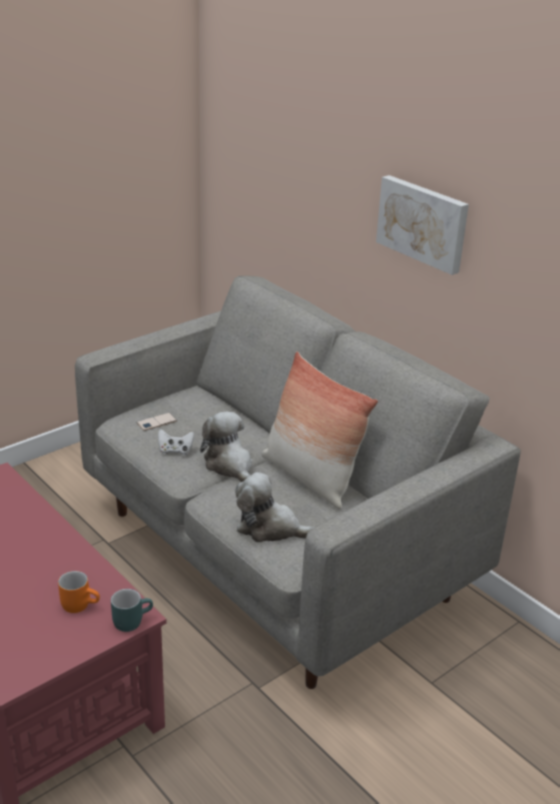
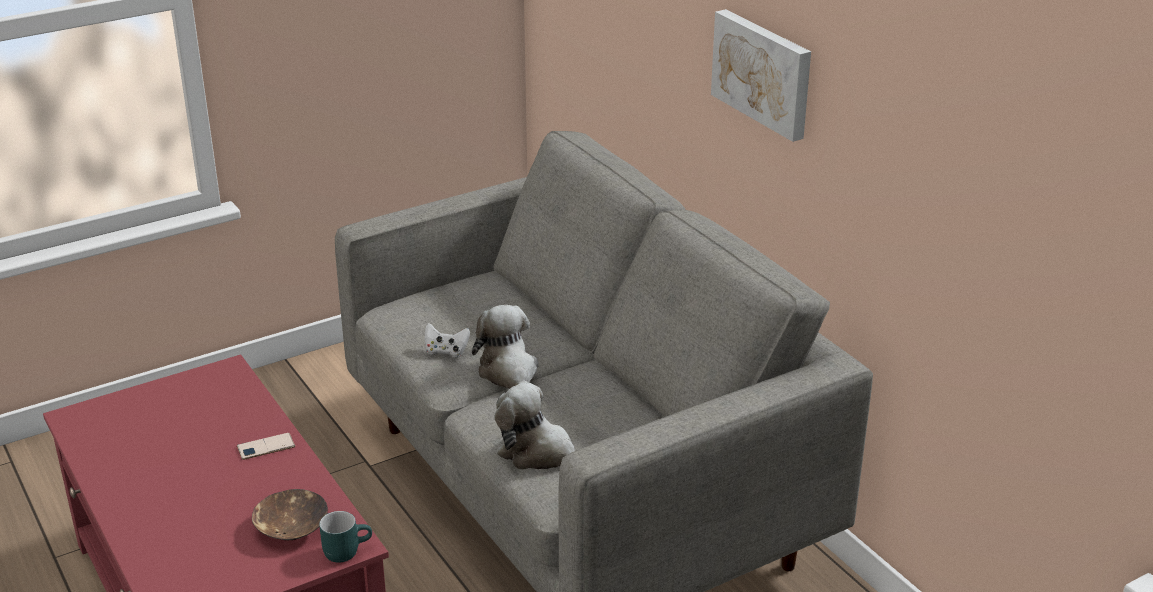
camera: 10 degrees right, 0 degrees up
orange mug [58,571,100,613] -> brown bowl [252,489,328,540]
phone [136,413,177,431] -> phone moved to [237,433,295,460]
pillow [261,352,378,509] -> none

